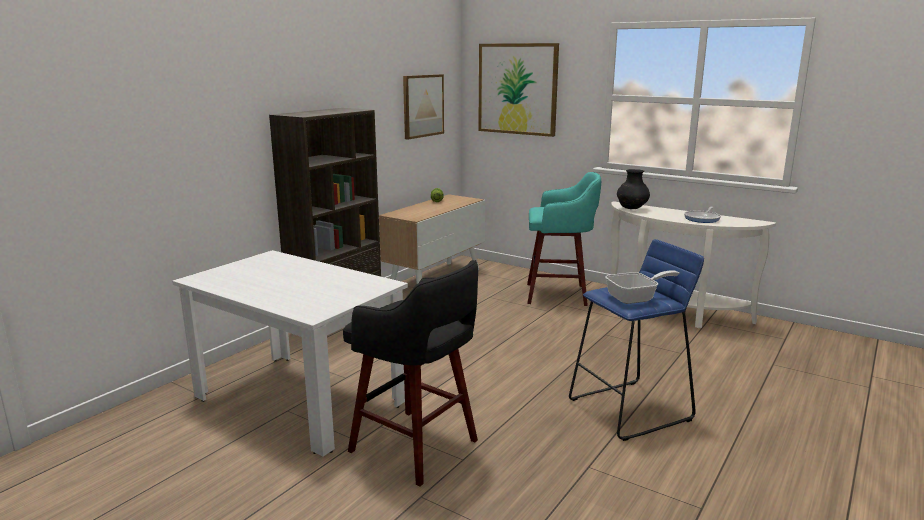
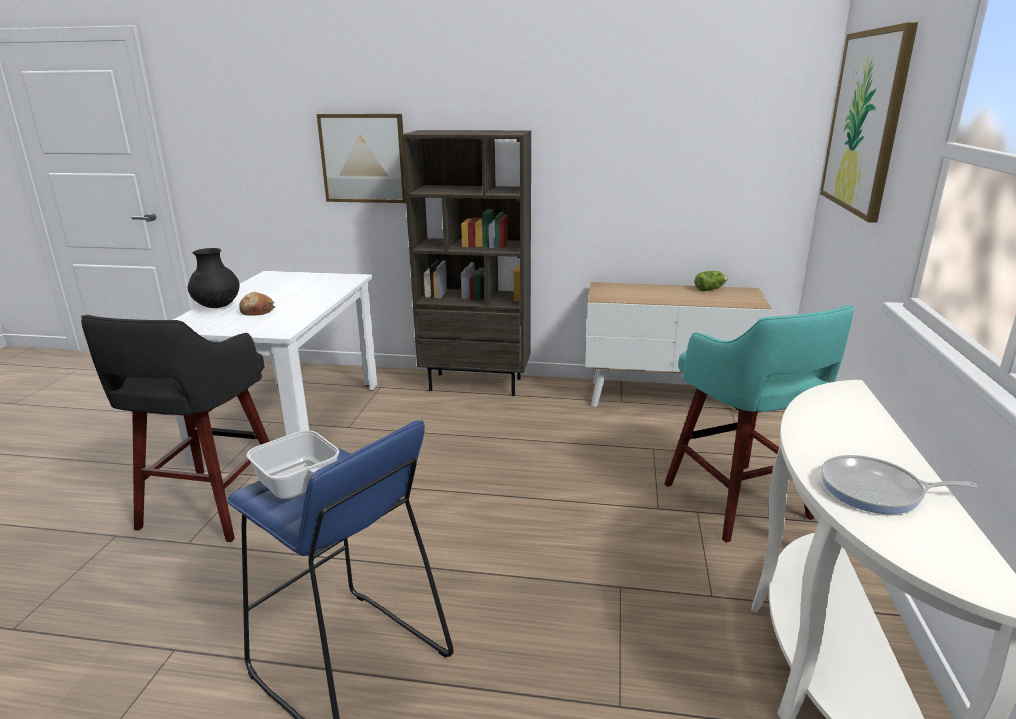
camera: 65 degrees right, 5 degrees up
picture [403,74,444,140] -> picture moved to [317,114,406,203]
black vase [617,169,650,209] -> black vase moved to [188,248,240,308]
none -> bread [239,292,275,315]

